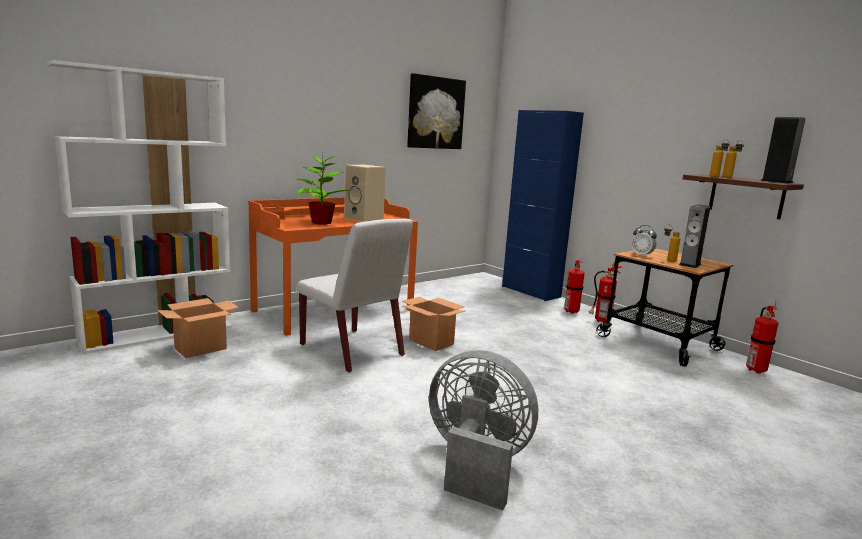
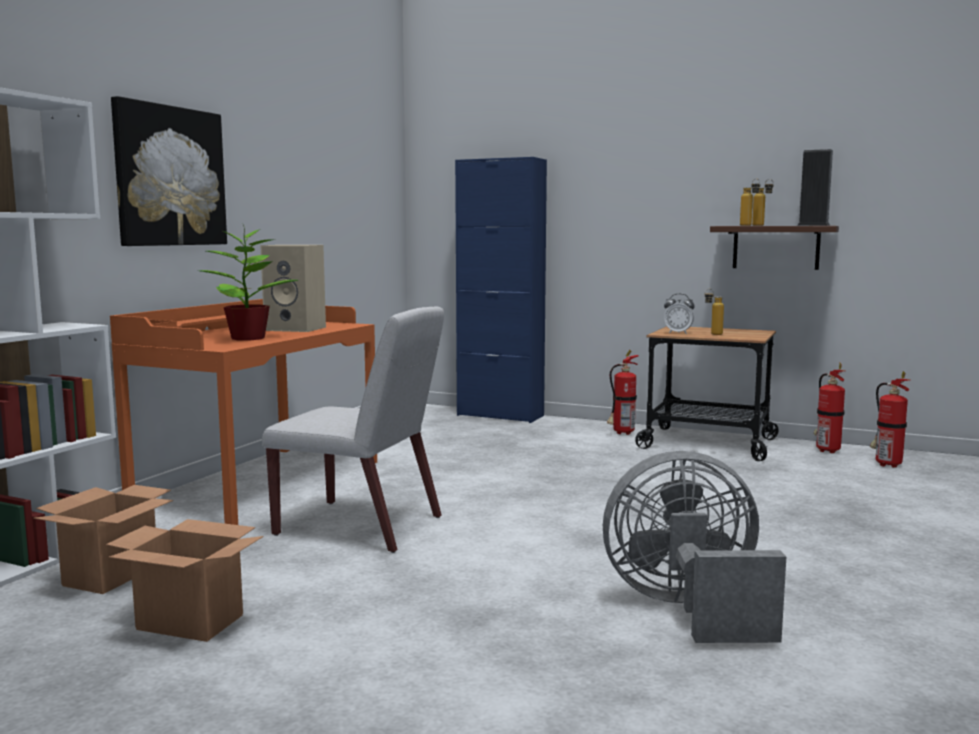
camera: 25 degrees left, 5 degrees down
cardboard box [402,297,466,351] -> cardboard box moved to [106,519,264,642]
picture [407,73,466,149] -> picture moved to [111,96,227,246]
fire extinguisher [564,260,585,314] -> fire extinguisher moved to [870,371,911,468]
speaker [679,204,710,268] -> none

